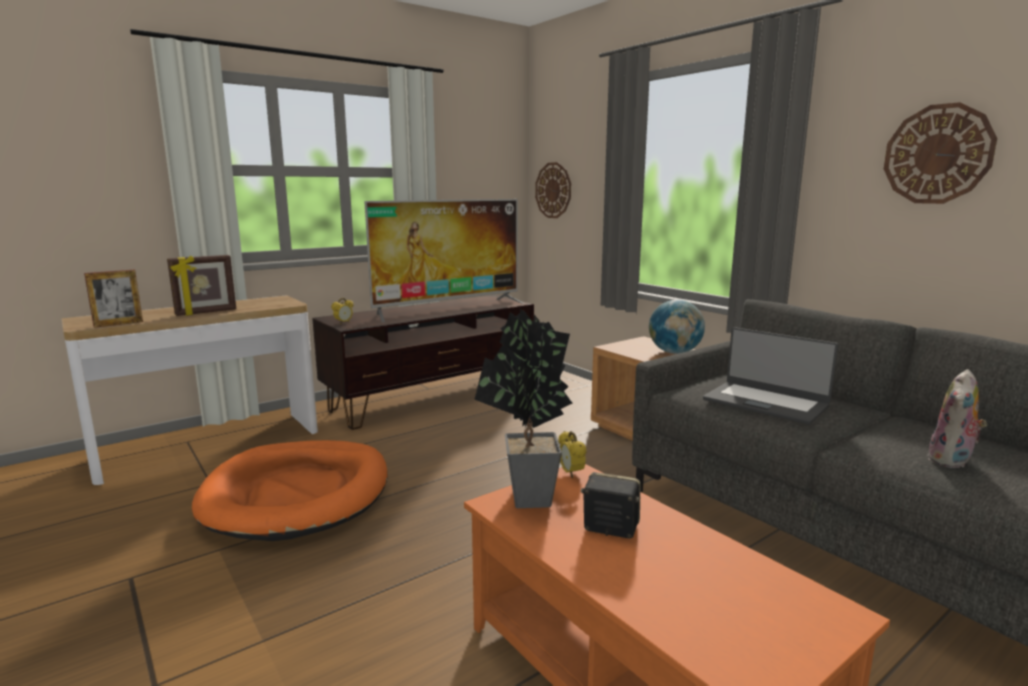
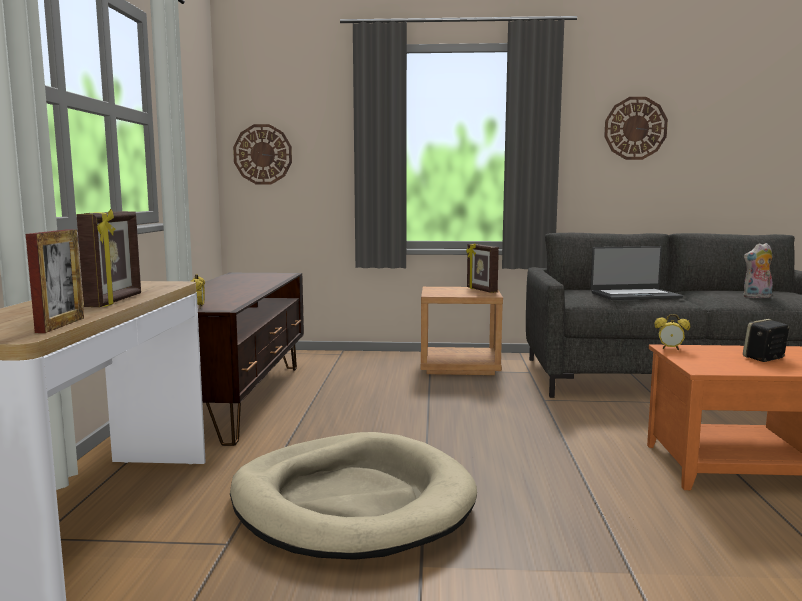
camera: 50 degrees left, 5 degrees down
orange dog bed [192,440,388,541] -> beige dog bed [230,432,477,560]
television [364,199,525,322] -> none
potted plant [474,308,573,508] -> none
globe [649,300,705,354] -> picture frame [466,243,499,293]
plush toy [928,369,988,468] -> plush toy turned 90 degrees clockwise [743,243,773,298]

